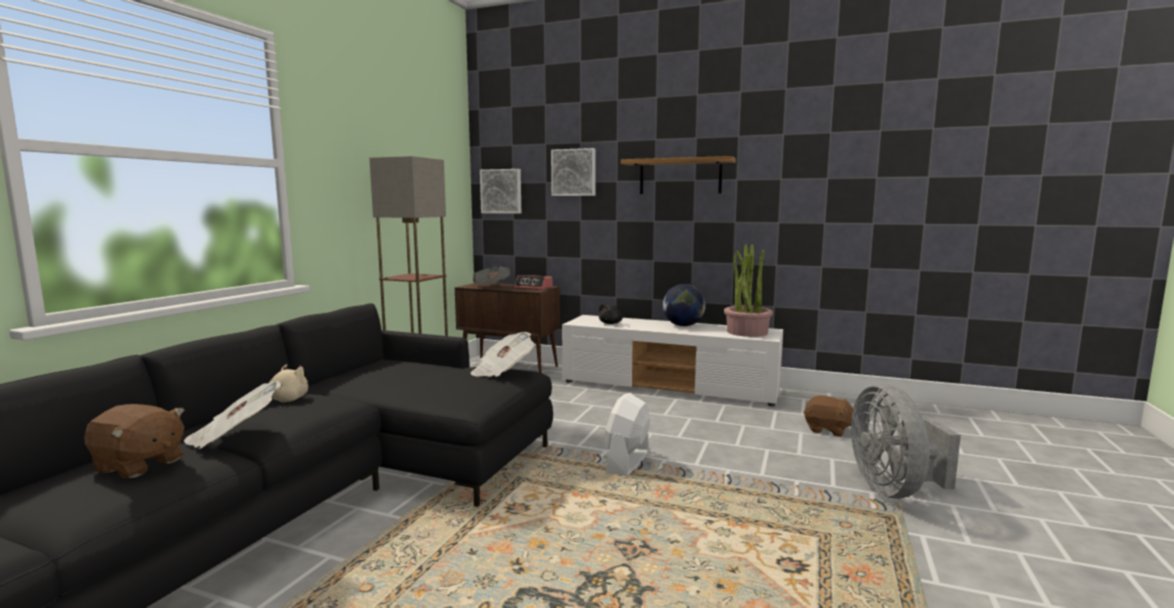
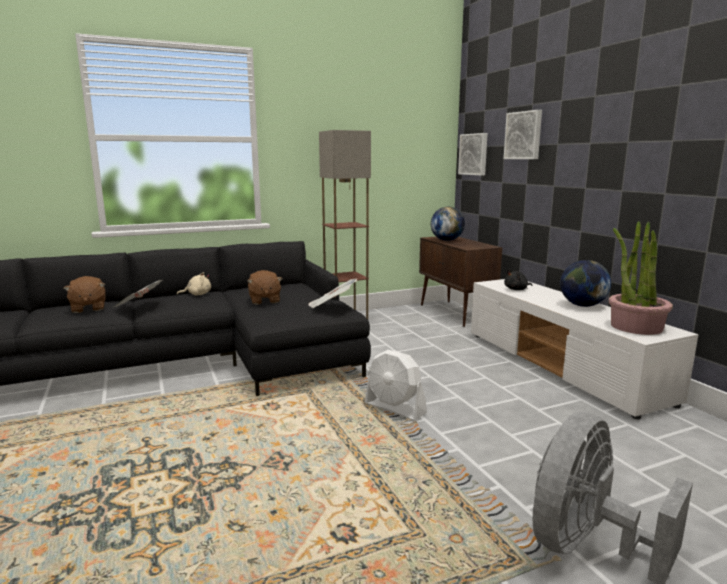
camera: 45 degrees right, 5 degrees up
newspaper [473,266,511,284] -> globe [431,207,465,241]
alarm clock [515,275,552,290] -> none
white fan [604,393,650,476] -> white fan turned 120 degrees counterclockwise [365,350,427,421]
shelf [621,156,736,194] -> none
brown plush toy [804,396,853,437] -> brown plush toy moved to [247,270,283,305]

